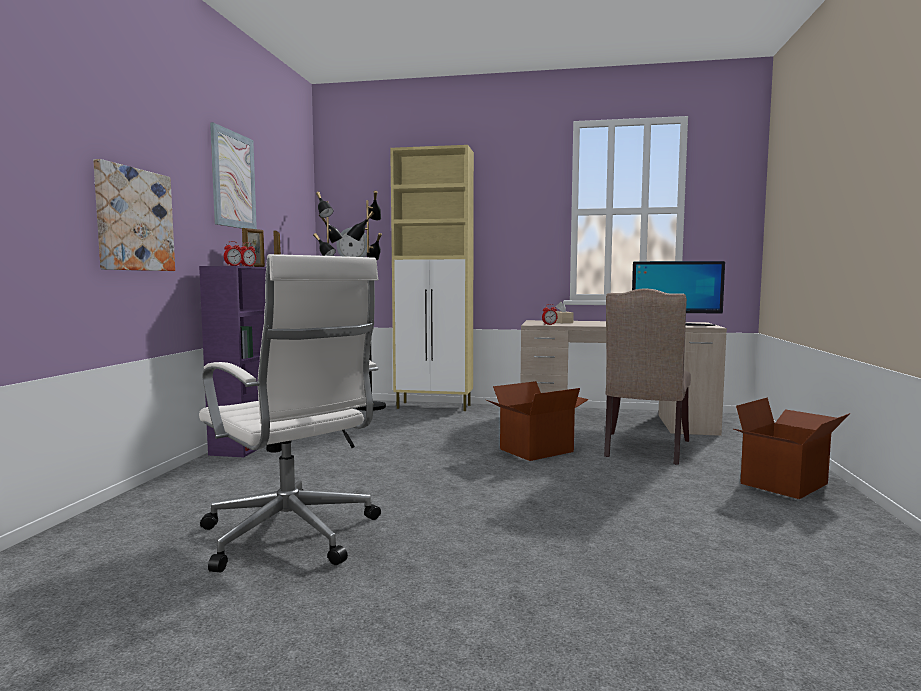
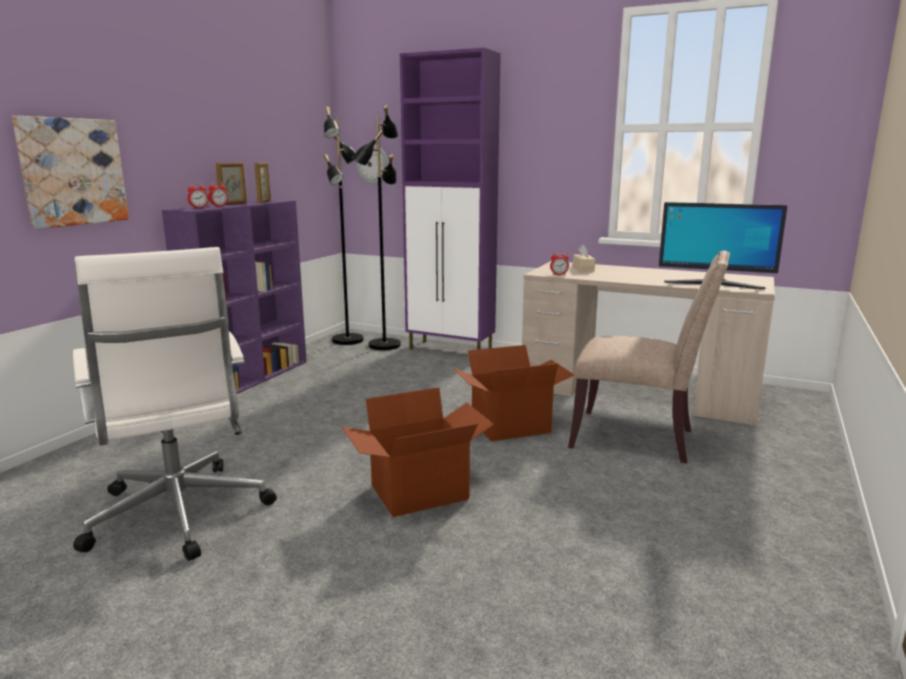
camera: 15 degrees right, 10 degrees up
picture [210,122,257,229] -> none
beige cabinet [390,145,474,411] -> purple cabinet [400,48,501,350]
beige chair [604,288,691,464] -> beige chair turned 105 degrees counterclockwise [568,251,730,463]
cardboard box [734,397,851,499] -> cardboard box moved to [342,387,494,517]

